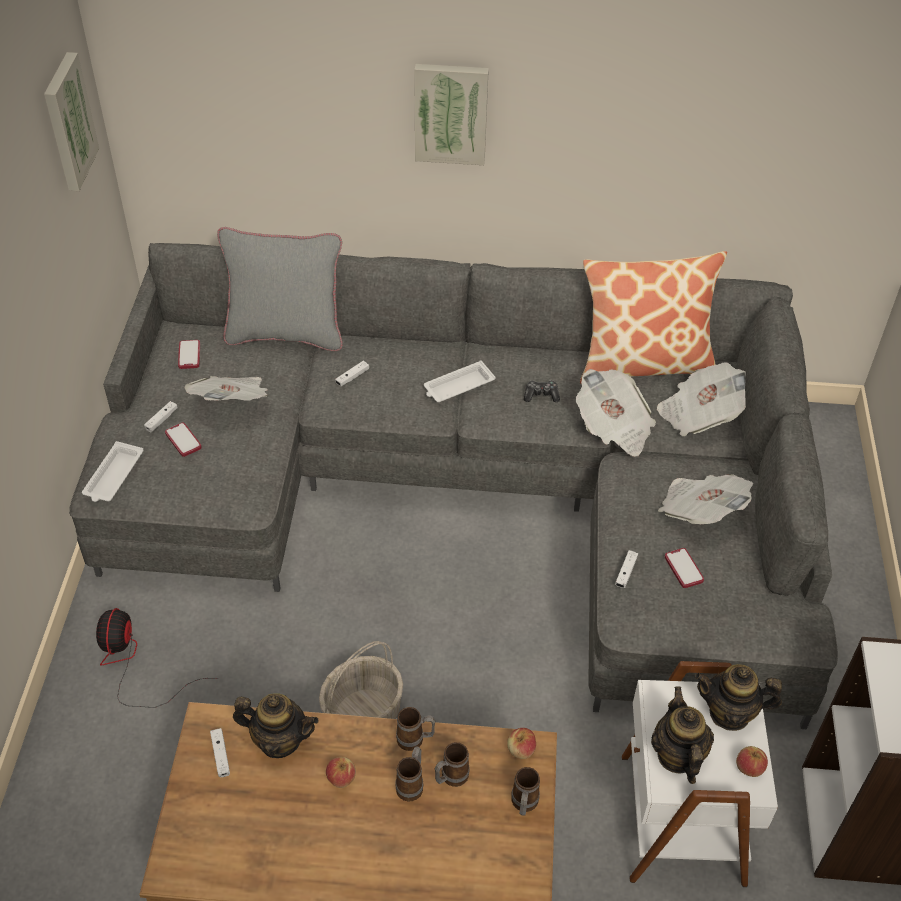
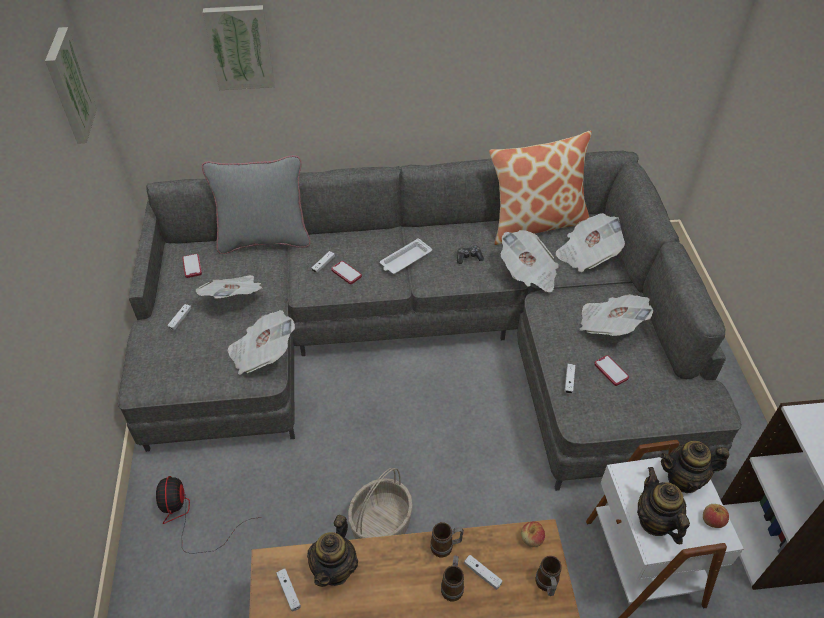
camera: 10 degrees left, 0 degrees up
white tray [82,441,144,502] -> none
phone [165,423,202,457] -> phone moved to [331,261,362,284]
teapot [233,693,319,758] -> teapot turned 105 degrees clockwise [307,515,358,587]
apple [326,757,356,788] -> none
picture [414,64,489,165] -> picture moved to [203,5,275,90]
mug [435,742,470,787] -> white game controller [464,555,503,590]
none -> newspaper [227,310,295,375]

